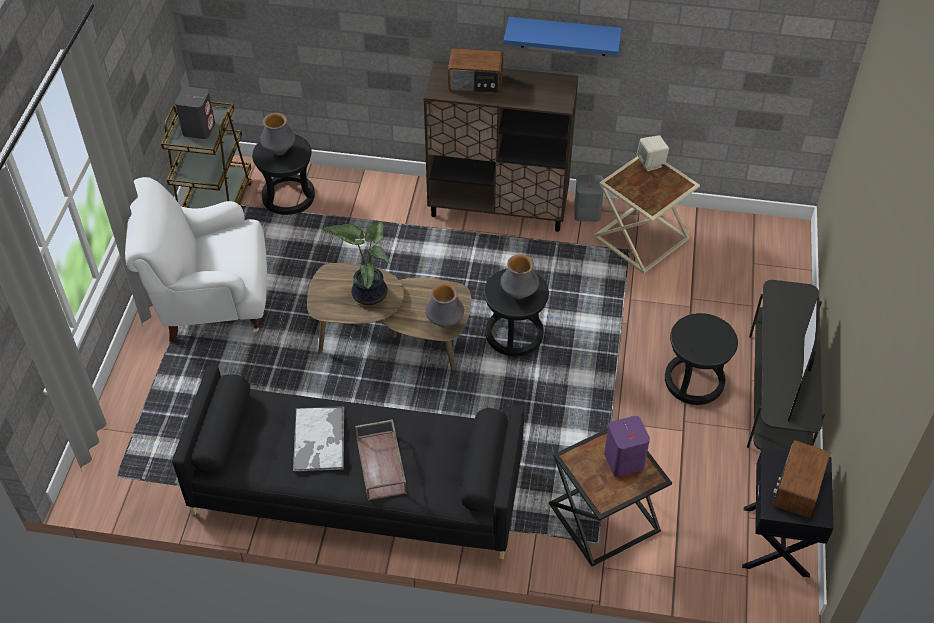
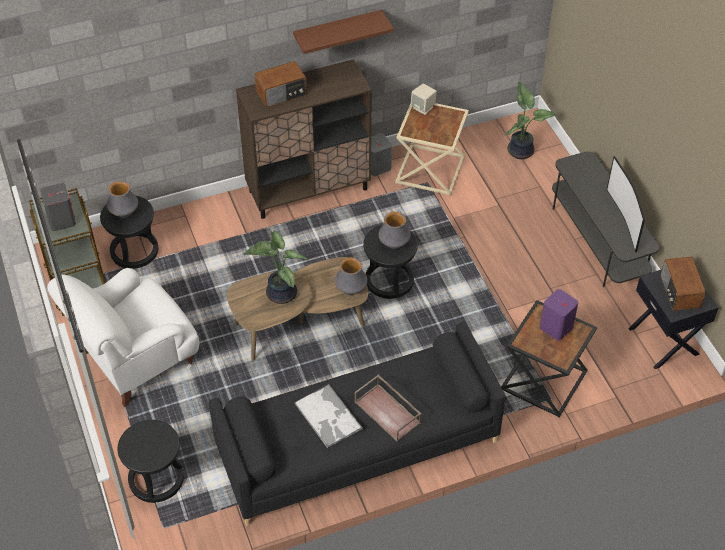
camera: 30 degrees left, 0 degrees up
blue shelf [504,17,622,56] -> brown shelf [293,10,394,54]
black stool [665,313,738,405] -> black stool moved to [118,420,184,503]
none -> potted plant [505,82,555,159]

